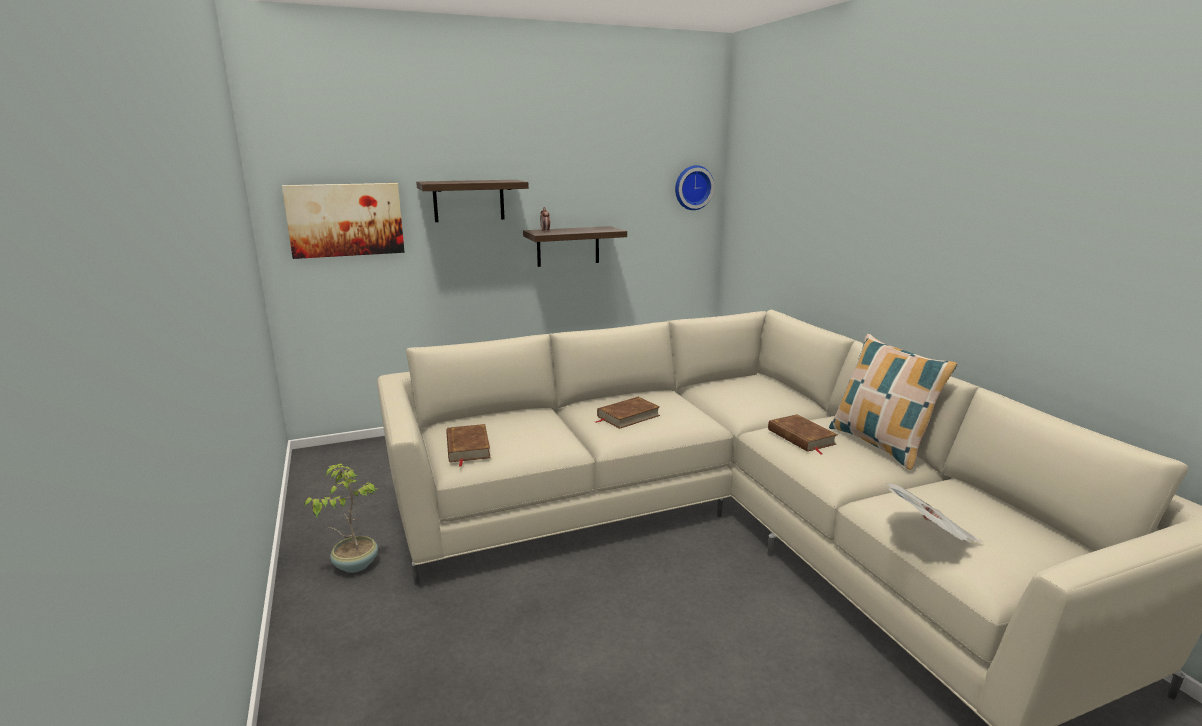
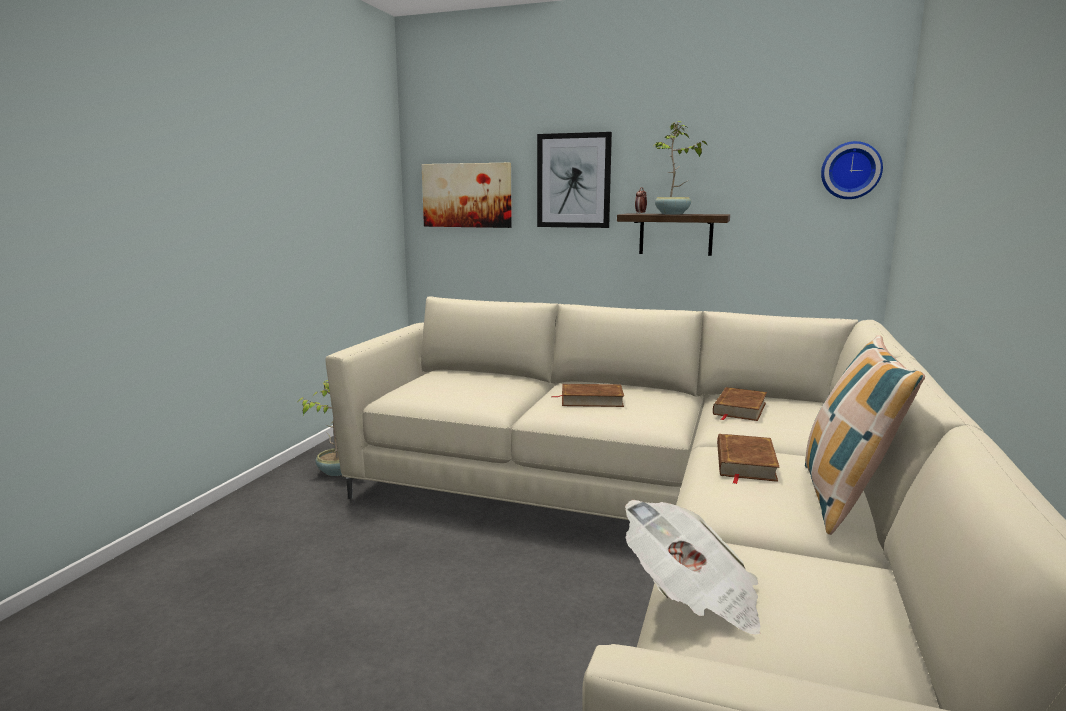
camera: 40 degrees right, 5 degrees down
shelf [416,180,529,222] -> picture [537,132,612,228]
brown book [447,424,491,467] -> brown book moved to [713,387,767,421]
none -> potted plant [654,121,708,214]

